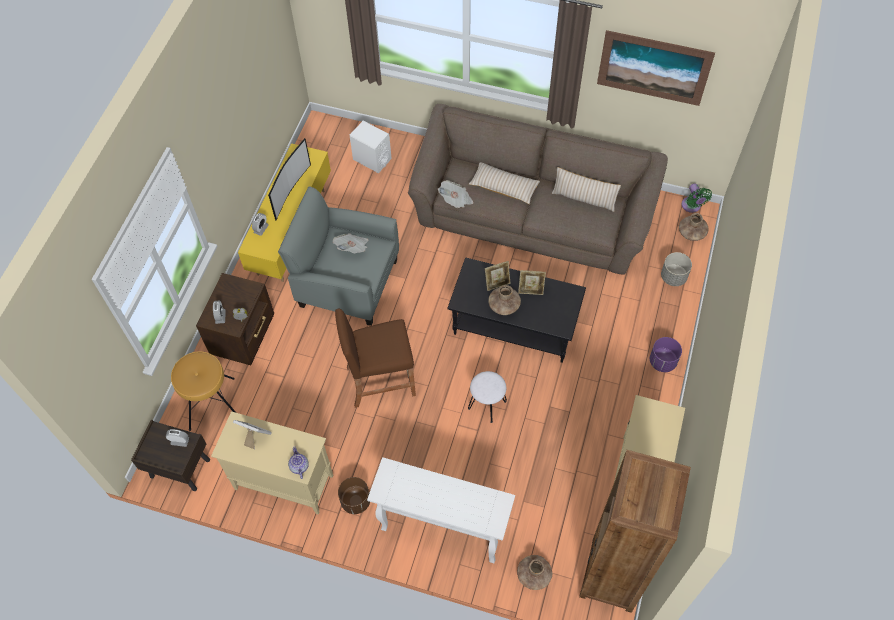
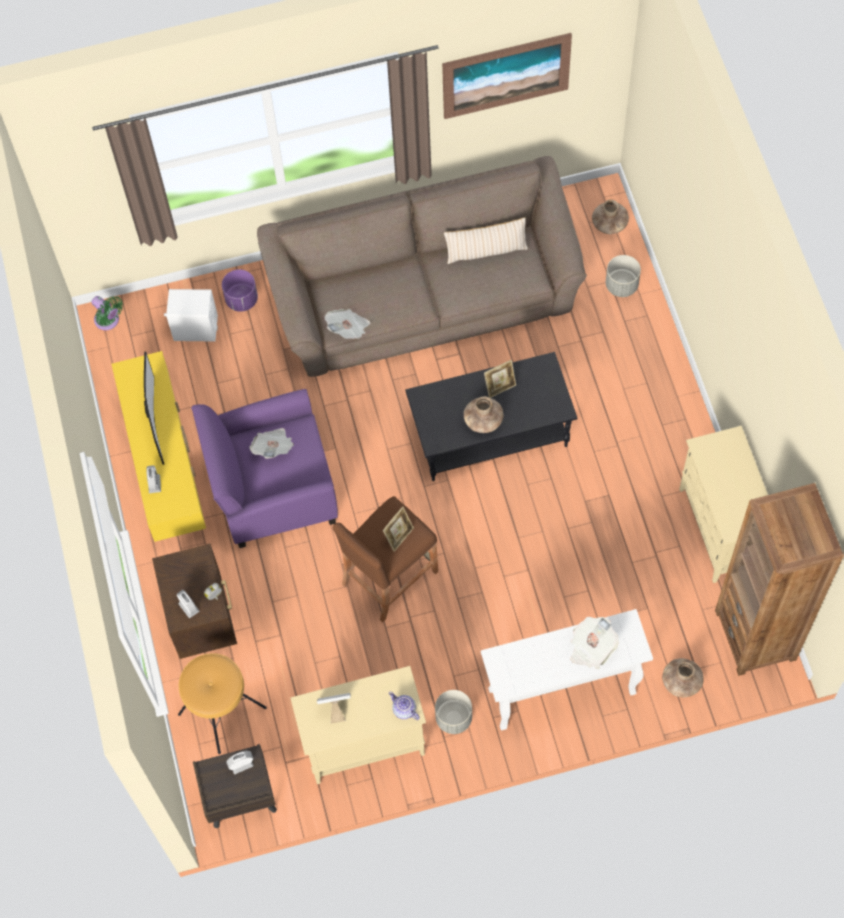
camera: 30 degrees left, 5 degrees up
grey armchair [278,187,399,326] -> purple armchair [191,389,338,548]
brown planter [338,477,370,514] -> grey planter [435,690,472,734]
white stool [468,371,507,423] -> none
beige pillow [469,163,540,204] -> none
picture frame [485,261,510,291] -> picture frame moved to [383,507,414,552]
purple planter [650,337,682,372] -> purple planter moved to [222,270,258,312]
green fan [682,183,712,213] -> green fan moved to [92,296,123,330]
none -> newspaper [570,617,619,669]

